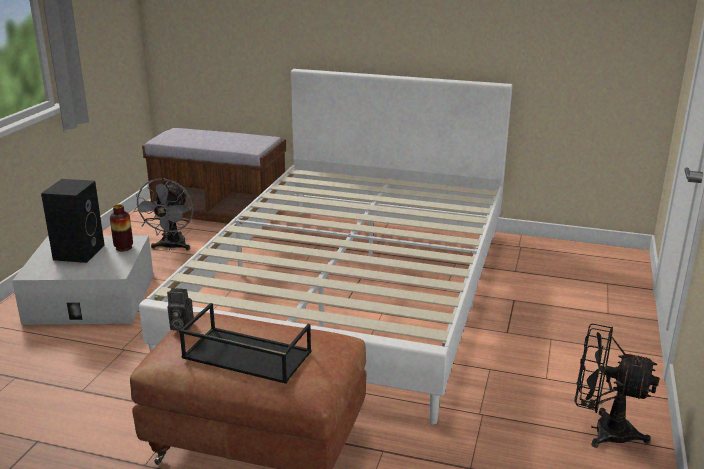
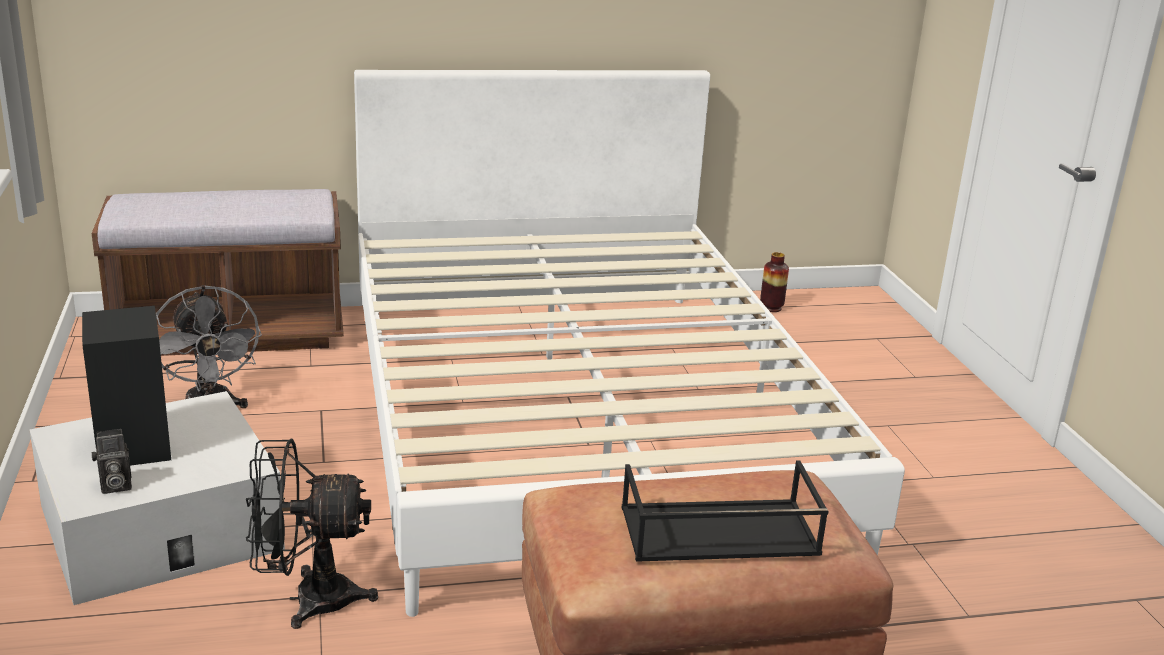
camera: 30 degrees left, 0 degrees up
vase [110,204,133,251] -> vase moved to [760,252,789,312]
camera [167,288,194,331] -> camera moved to [92,429,132,494]
black fan [574,324,659,448] -> black fan moved to [246,439,378,629]

